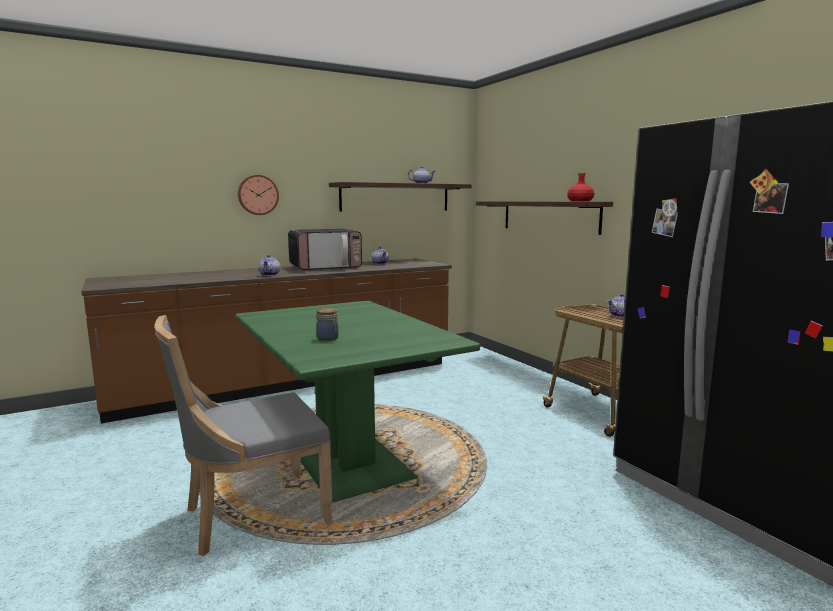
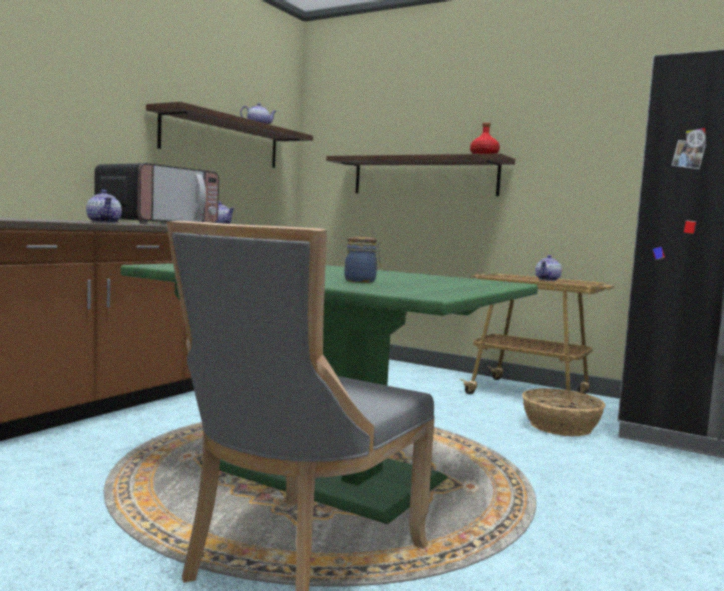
camera: 30 degrees left, 5 degrees down
wall clock [238,175,279,215] -> none
none -> basket [522,388,605,436]

